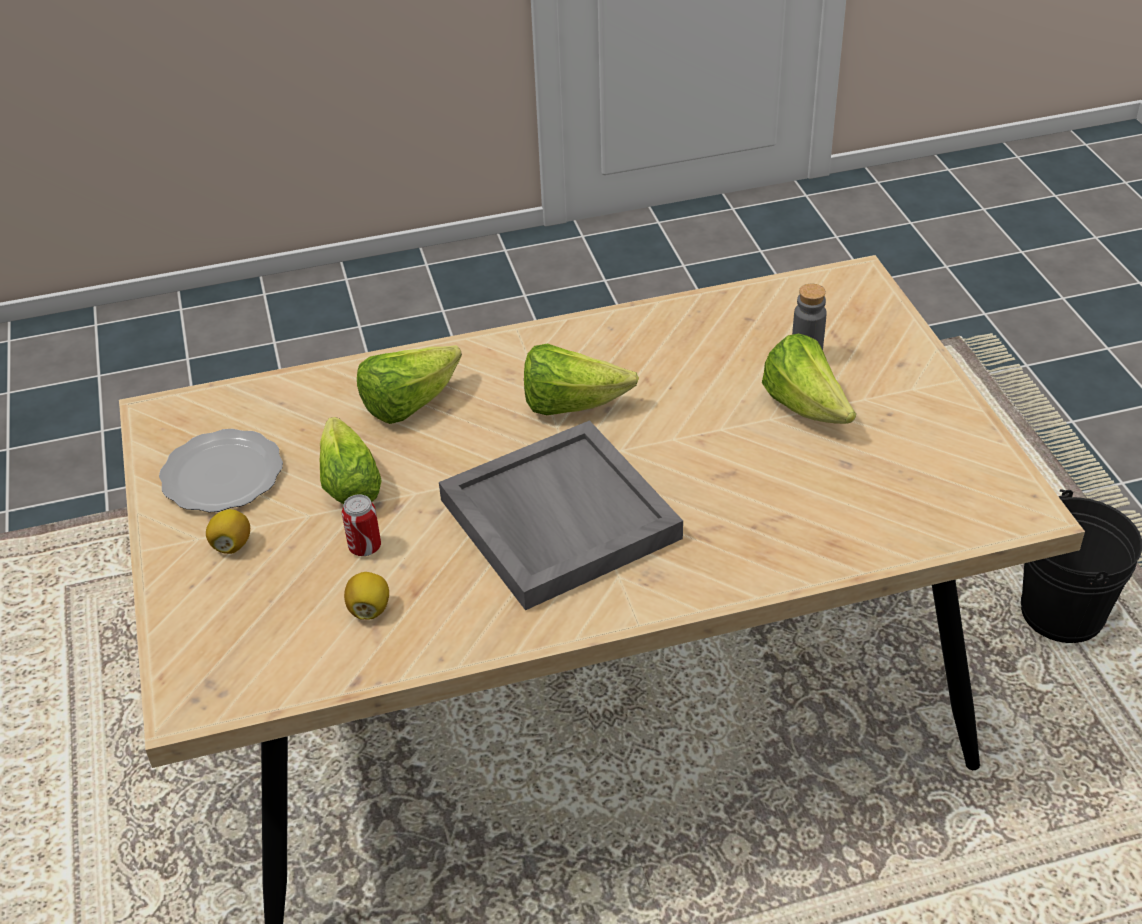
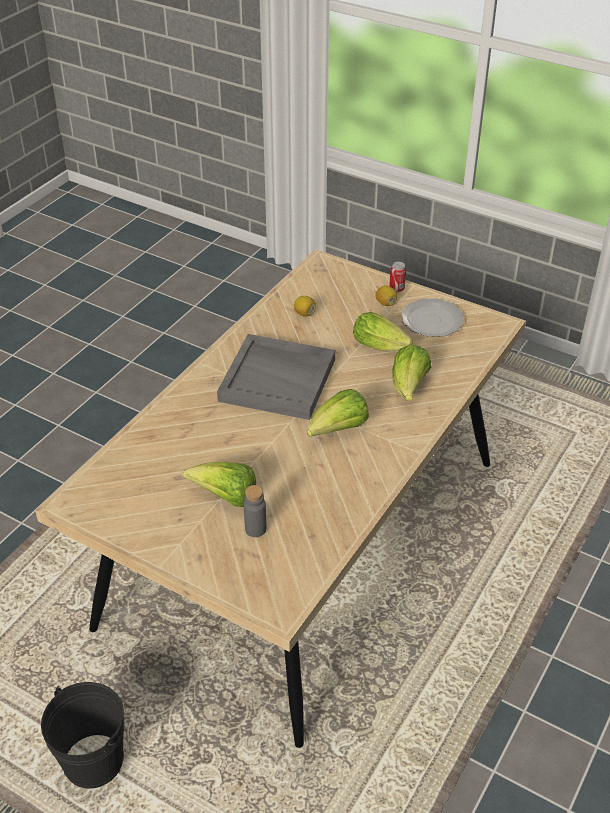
camera: 135 degrees right, 0 degrees up
can [342,494,381,556] -> can moved to [389,262,406,292]

